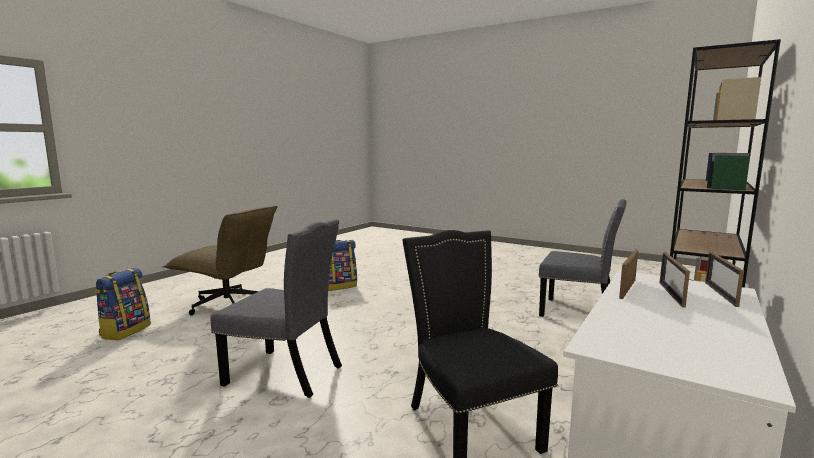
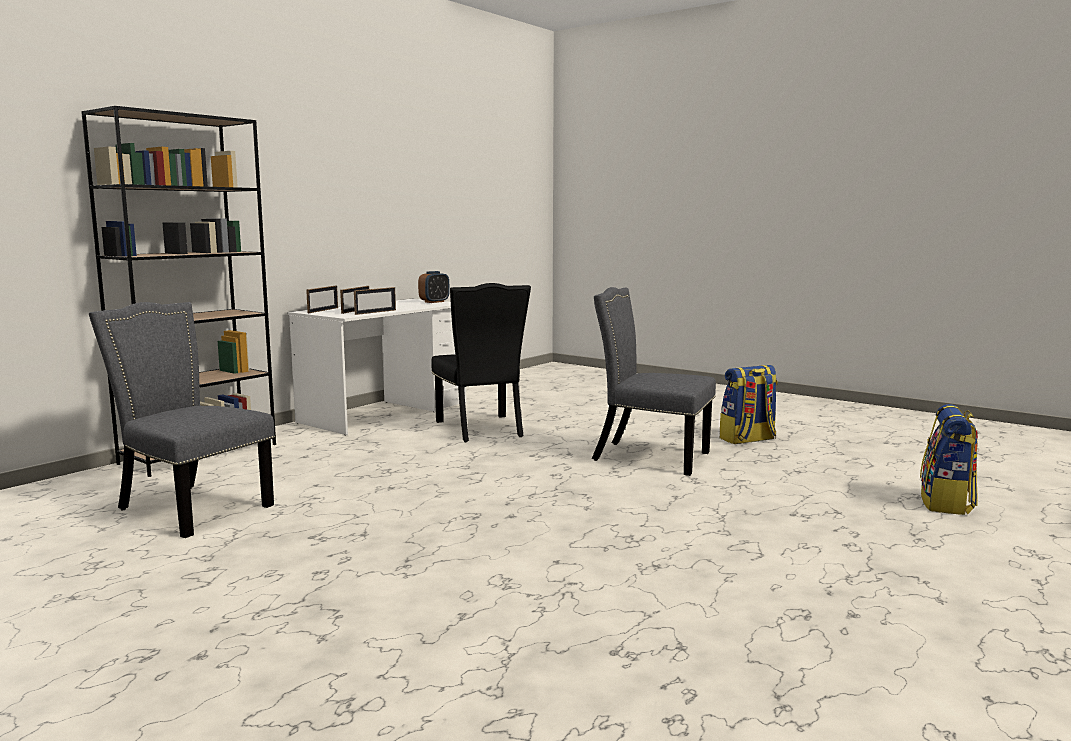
camera: 175 degrees left, 0 degrees up
beige office chair [162,206,277,316] -> none
backpack [328,240,357,291] -> backpack moved to [720,365,778,444]
none -> alarm clock [418,271,450,303]

